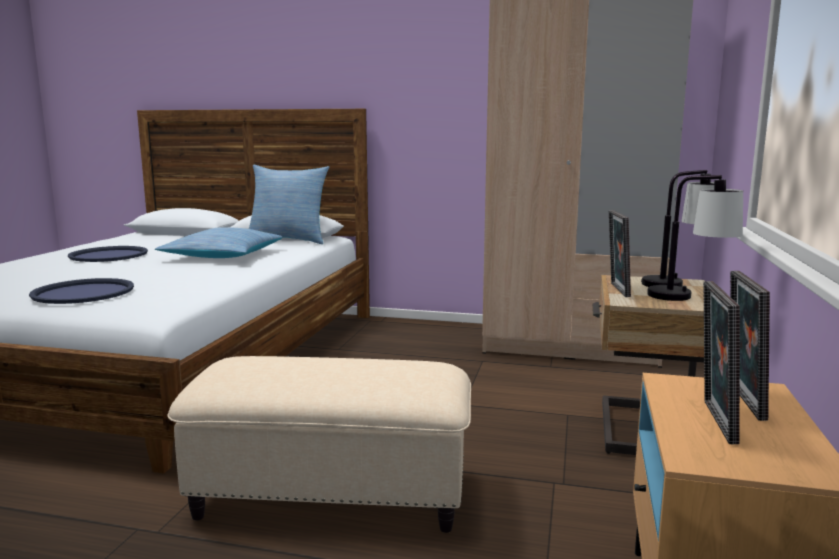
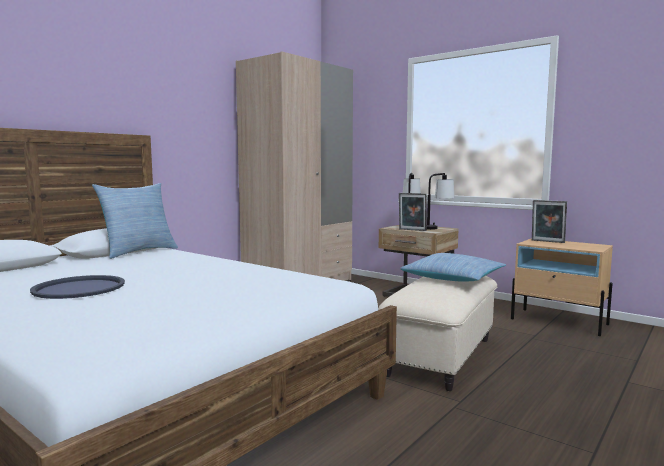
camera: 65 degrees left, 5 degrees down
blue tray [29,278,134,304] -> none
pillow [155,227,283,258] -> pillow moved to [400,253,506,282]
picture frame [703,281,740,445] -> none

